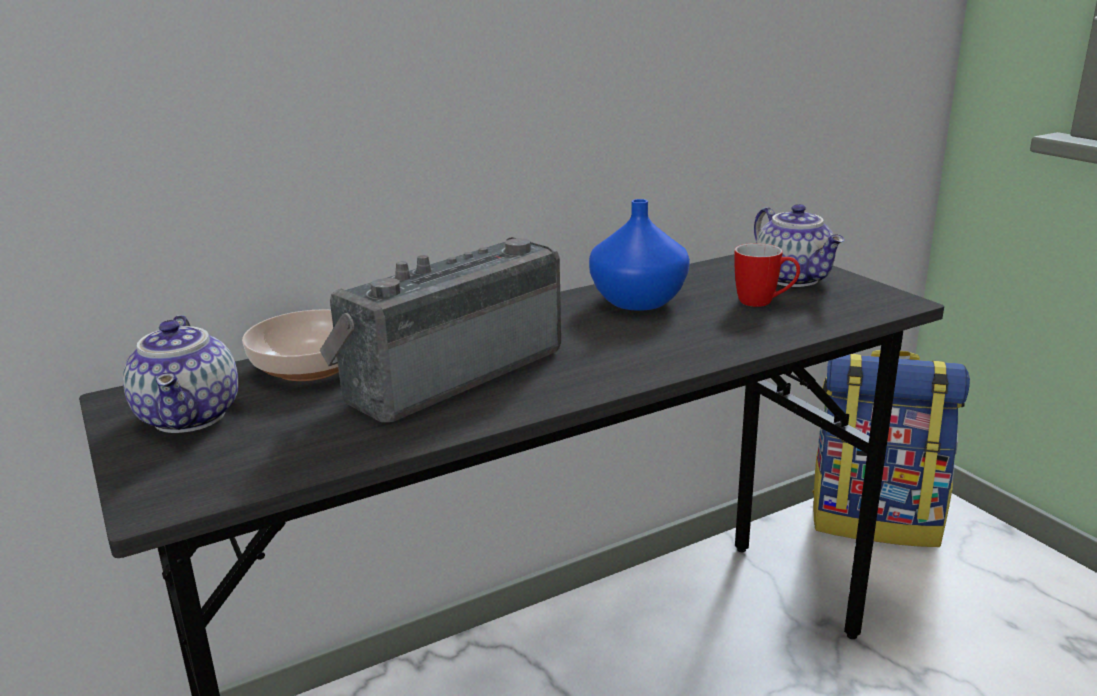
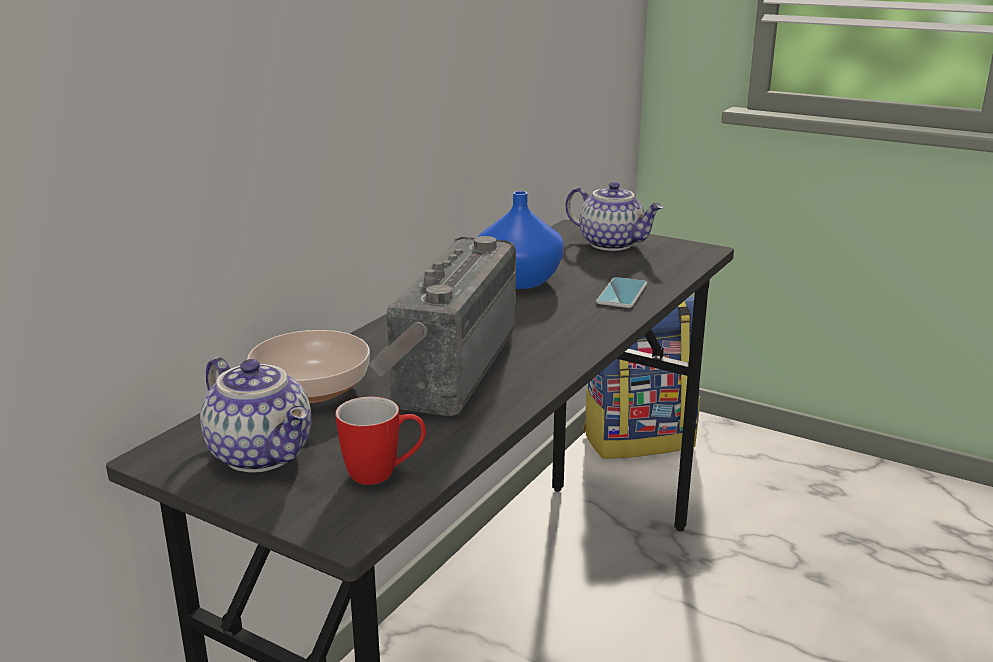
camera: 30 degrees left, 0 degrees up
mug [734,243,800,307] -> mug moved to [335,396,426,485]
none -> phone [596,277,647,308]

